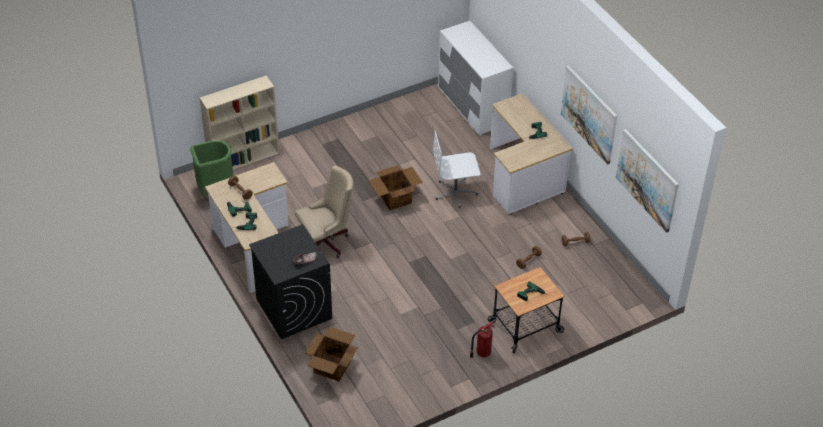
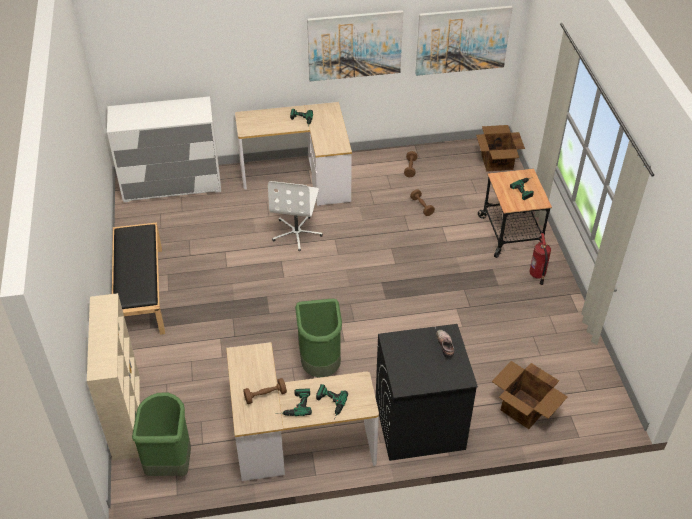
camera: 70 degrees left, 0 degrees up
beige office chair [295,166,354,258] -> green trash can [295,299,342,378]
cardboard box [369,165,423,210] -> cardboard box moved to [476,125,525,172]
none -> black bench [112,222,165,335]

